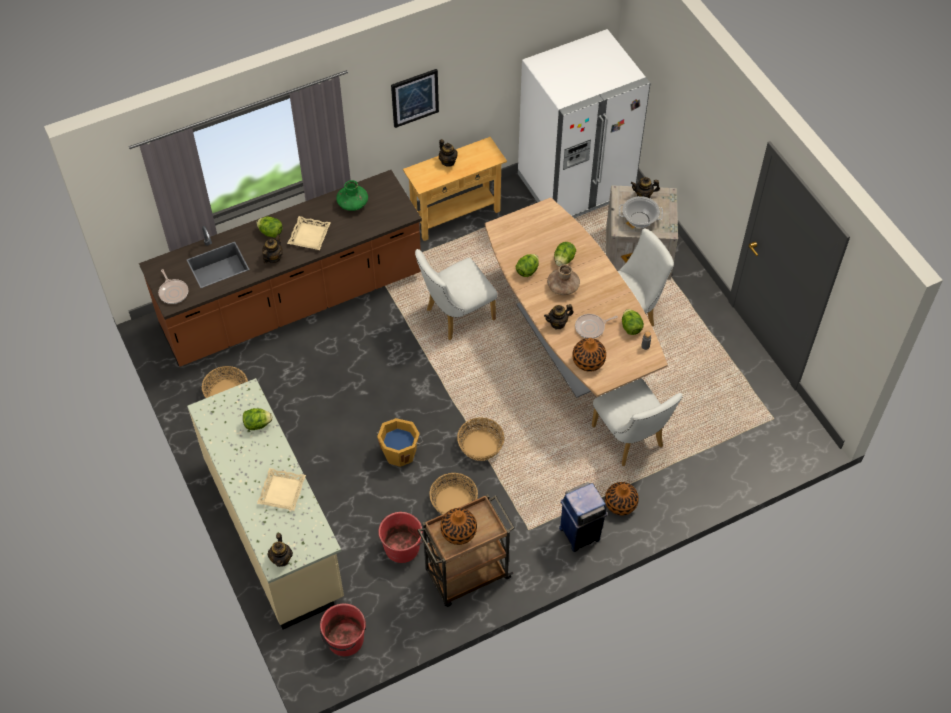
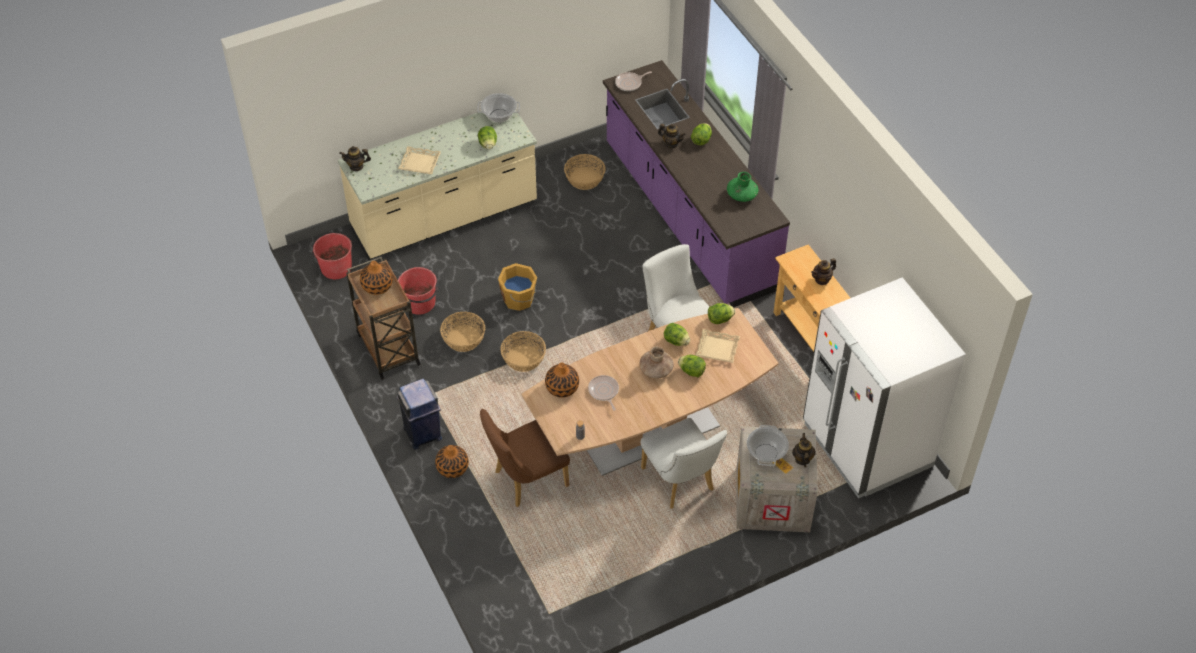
camera: 90 degrees right, 5 degrees down
brown counter [139,170,422,367] -> purple counter [603,60,790,307]
beige tray [287,216,331,250] -> beige tray moved to [695,329,740,363]
picture [391,69,439,128] -> none
teapot [544,304,574,329] -> none
white chair [592,378,682,466] -> brown chair [480,409,570,507]
lettuce [622,309,644,335] -> lettuce moved to [708,303,735,324]
none -> cooking pot [477,93,520,123]

